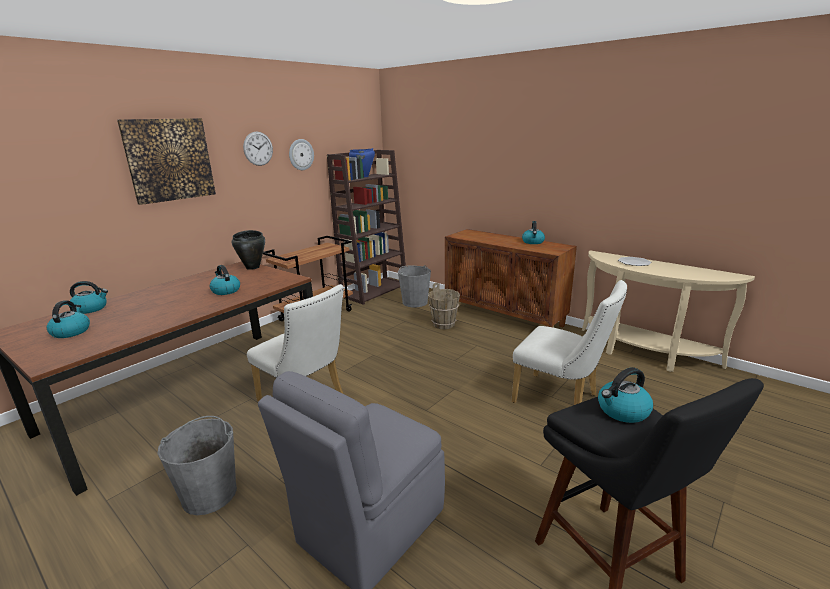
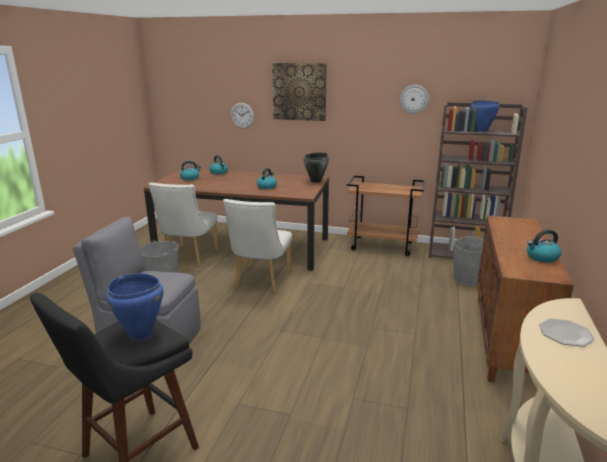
camera: 65 degrees right, 0 degrees up
wall clock [243,132,273,166] -> wall clock moved to [231,103,254,128]
brown bucket [428,283,460,330] -> none
white chair [511,280,627,405] -> white chair moved to [149,182,218,267]
kettle [598,367,653,423] -> blue cooking pot [106,273,163,340]

